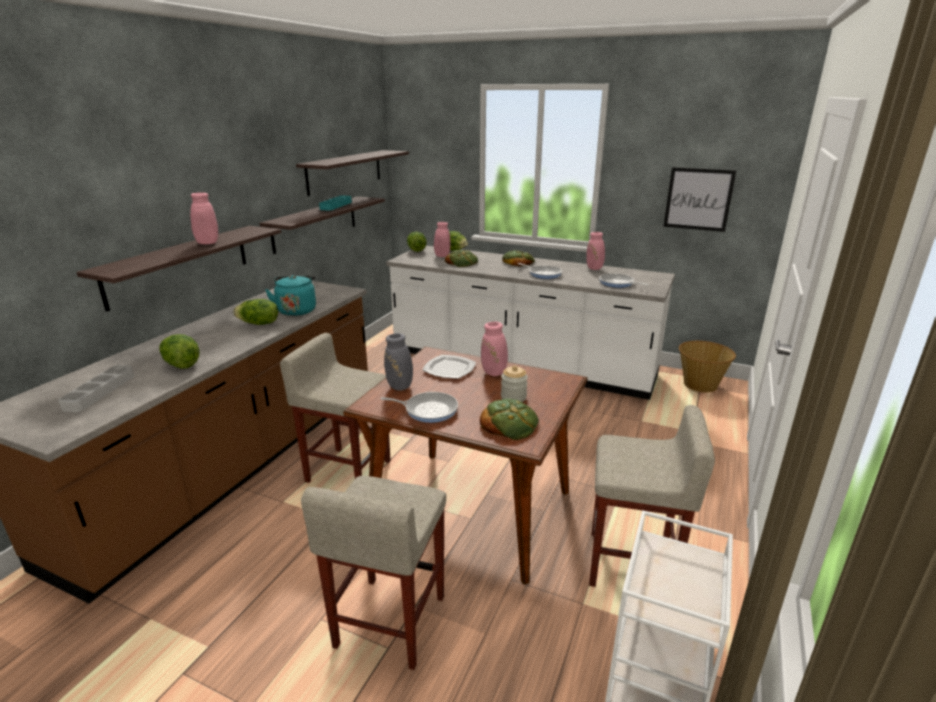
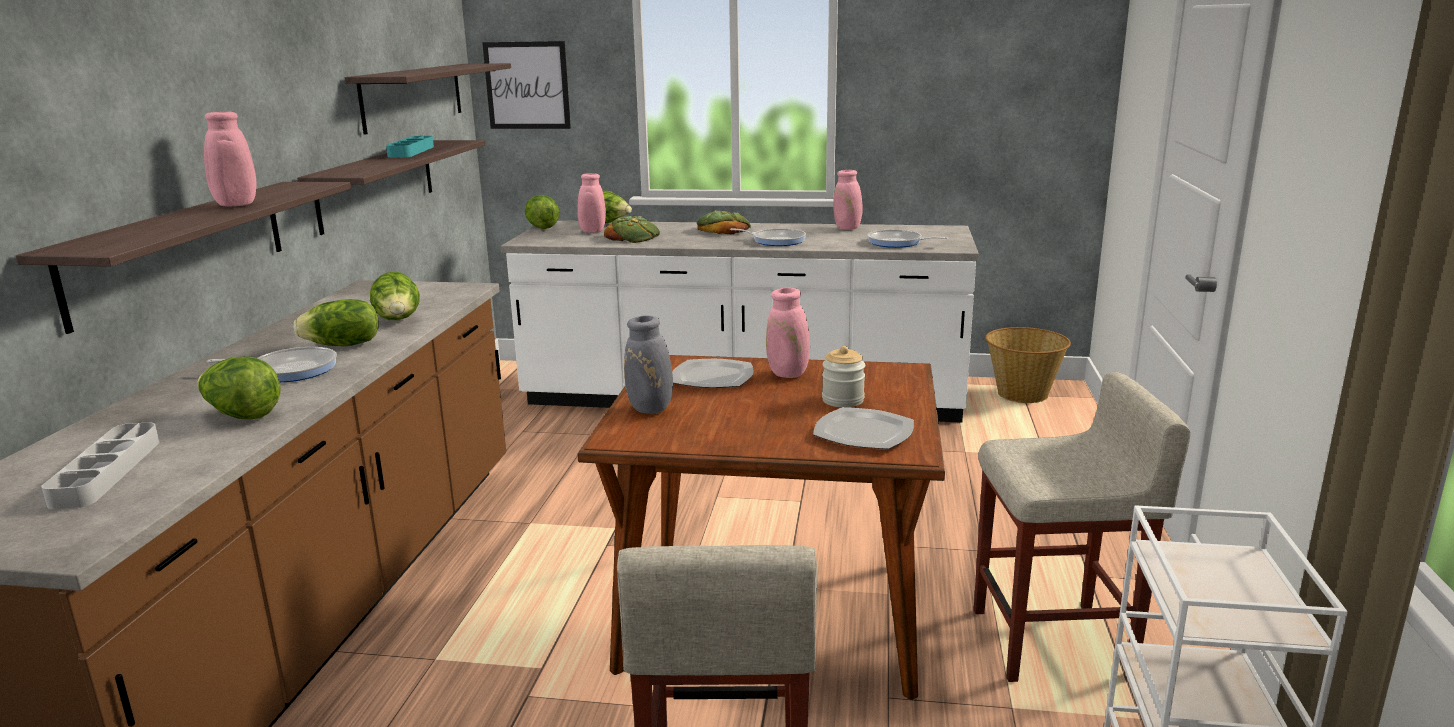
camera: 15 degrees left, 5 degrees down
turquoise kettle [265,275,316,316] -> lettuce [370,272,420,320]
beige stool [280,333,390,483] -> none
frying pan [381,392,458,423] -> frying pan moved to [207,347,337,382]
bread [480,399,539,440] -> plate [813,407,914,449]
picture [663,167,737,232] -> picture moved to [482,41,571,129]

